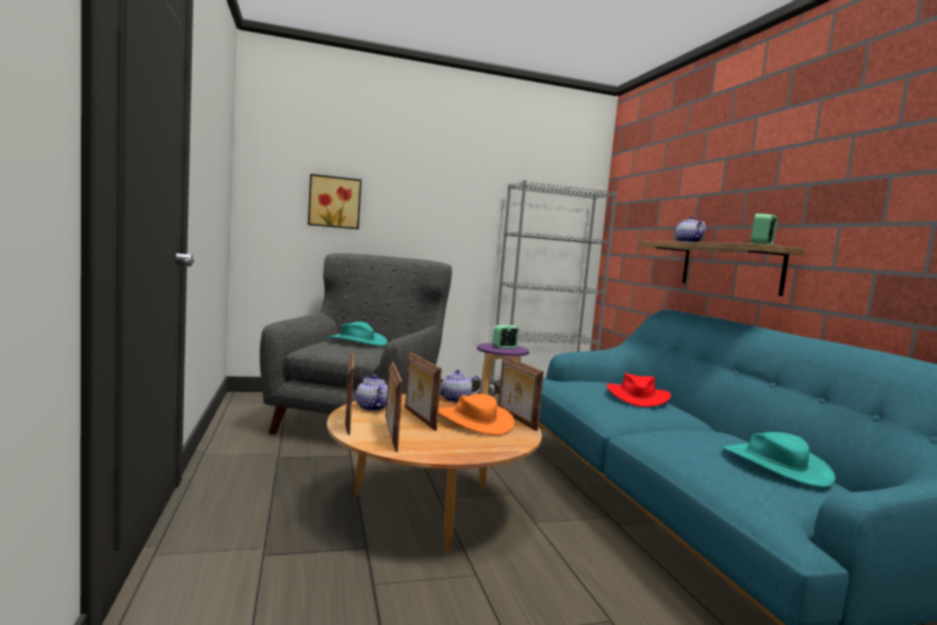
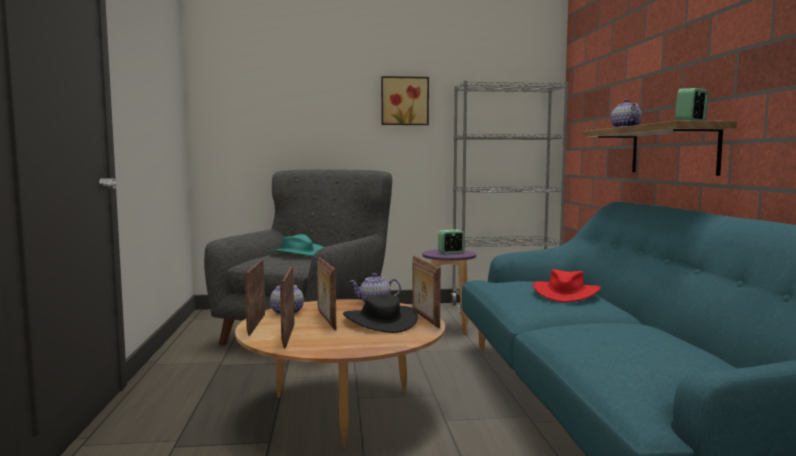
camera: 10 degrees right, 0 degrees up
picture [308,174,362,229] -> picture moved to [381,76,429,125]
orange hat [438,394,515,435] -> black hat [343,294,418,333]
turquoise hat [722,432,836,488] -> none

